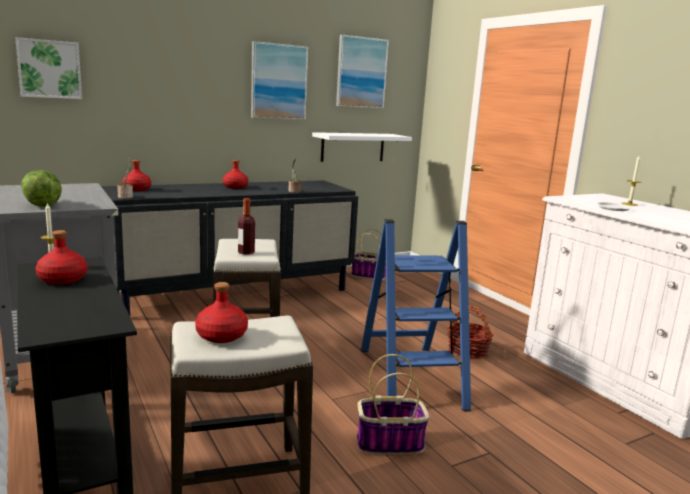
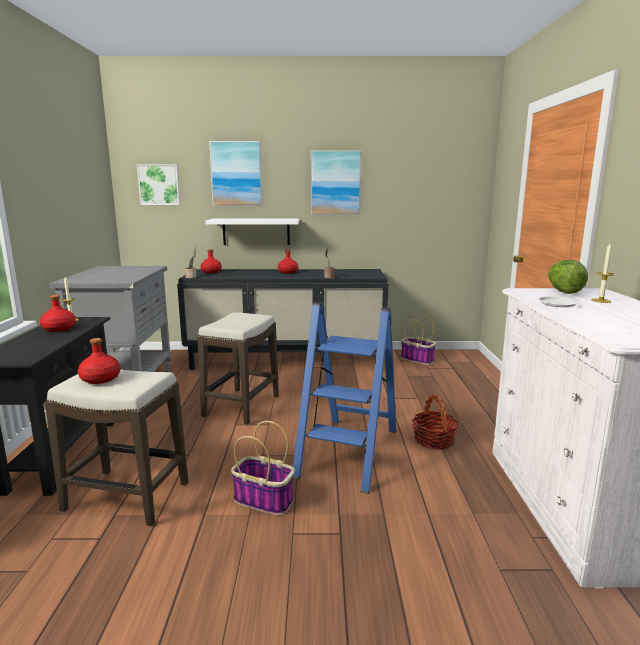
camera: 30 degrees right, 0 degrees up
lettuce [21,170,62,207] -> lettuce moved to [548,260,588,294]
bottle [238,198,255,254] -> none
white shelf [312,132,412,162] -> white shelf moved to [205,219,299,245]
picture [336,35,389,108] -> picture moved to [209,141,263,206]

